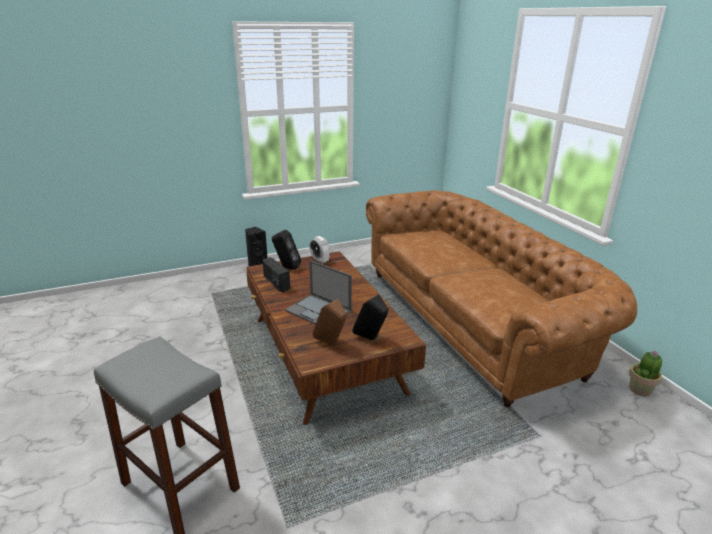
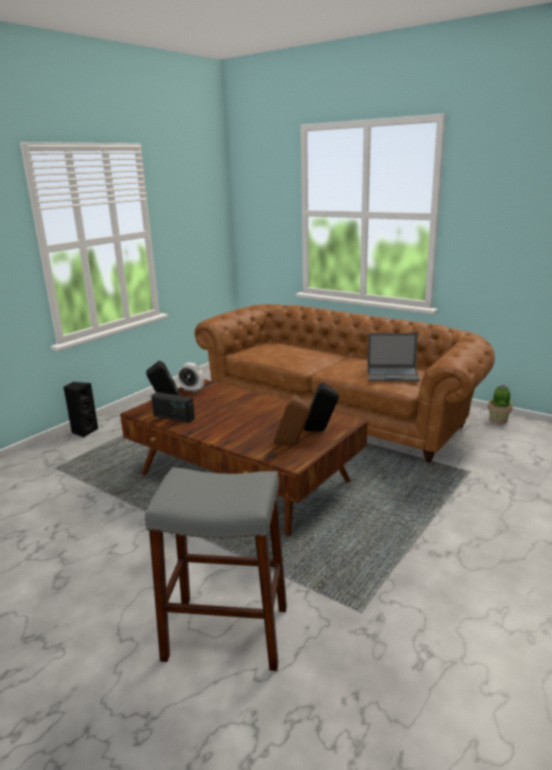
camera: 30 degrees left, 5 degrees down
laptop [285,260,352,325] -> laptop moved to [367,333,420,381]

